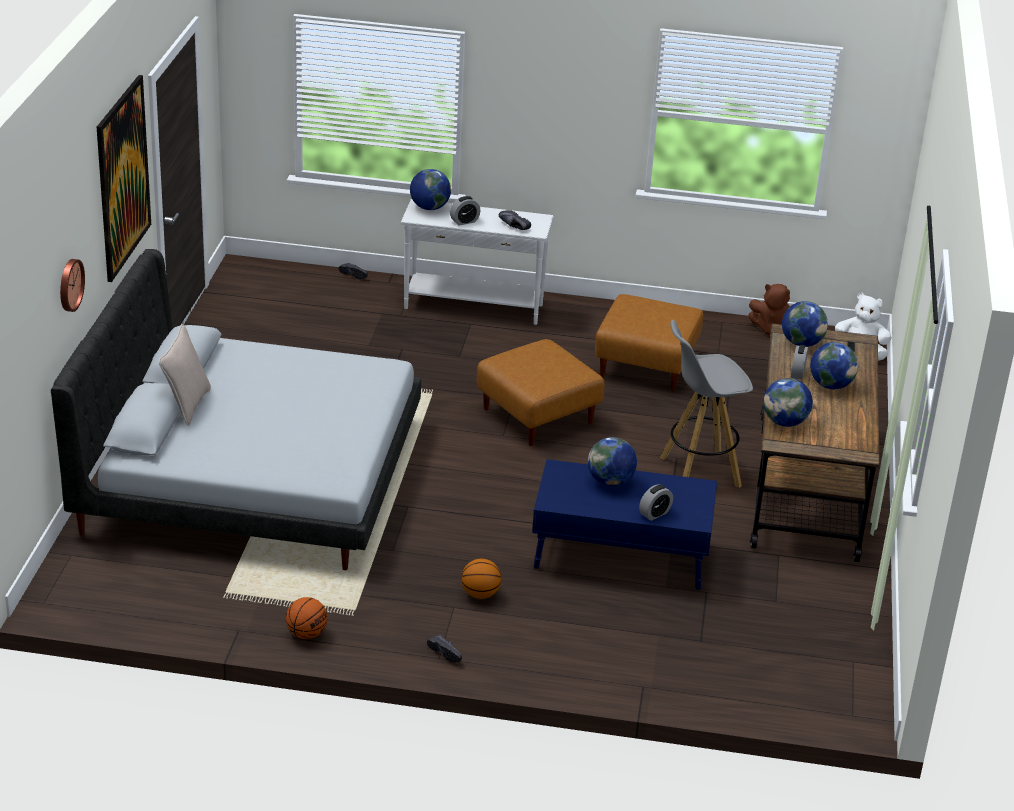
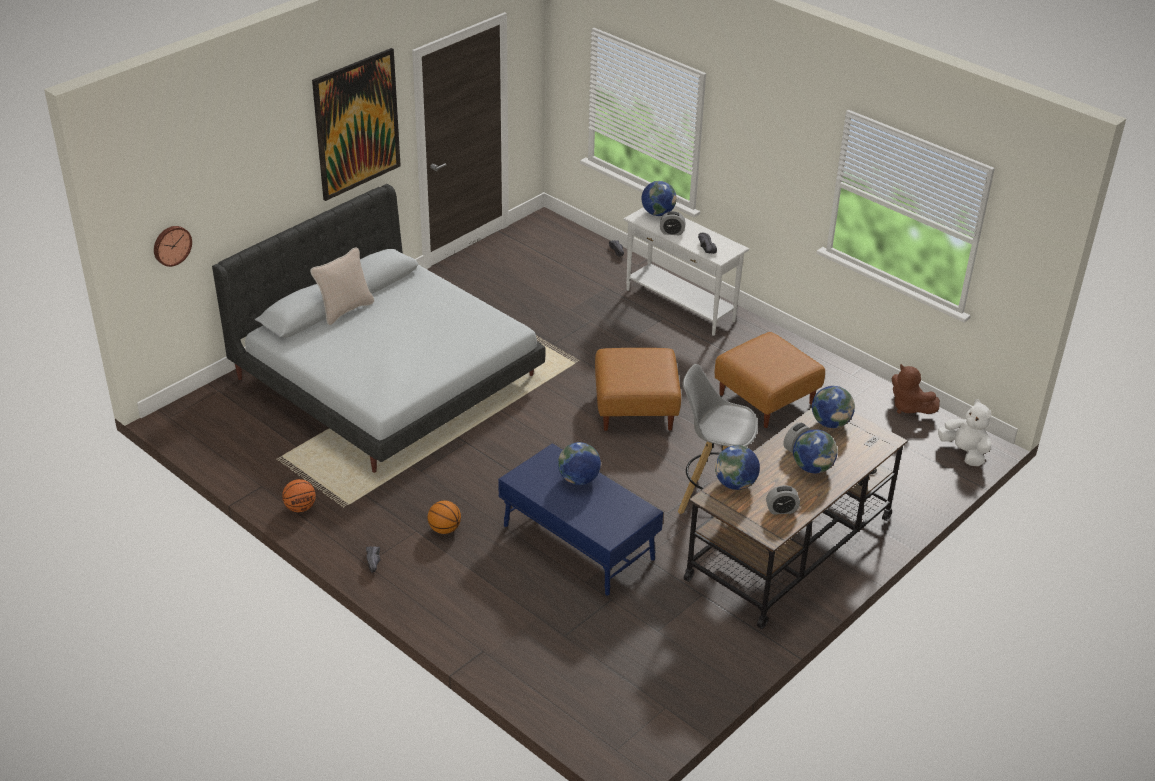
camera: 35 degrees right, 5 degrees up
wall clock [60,259,85,312] -> wall clock moved to [154,226,192,267]
alarm clock [639,484,673,521] -> alarm clock moved to [766,485,800,515]

